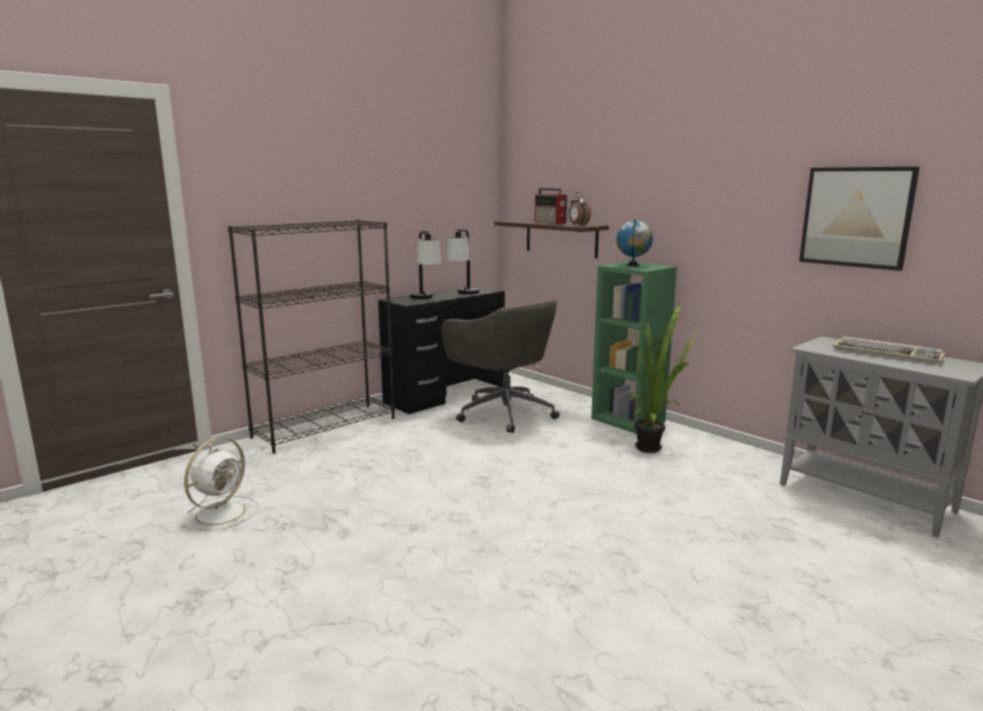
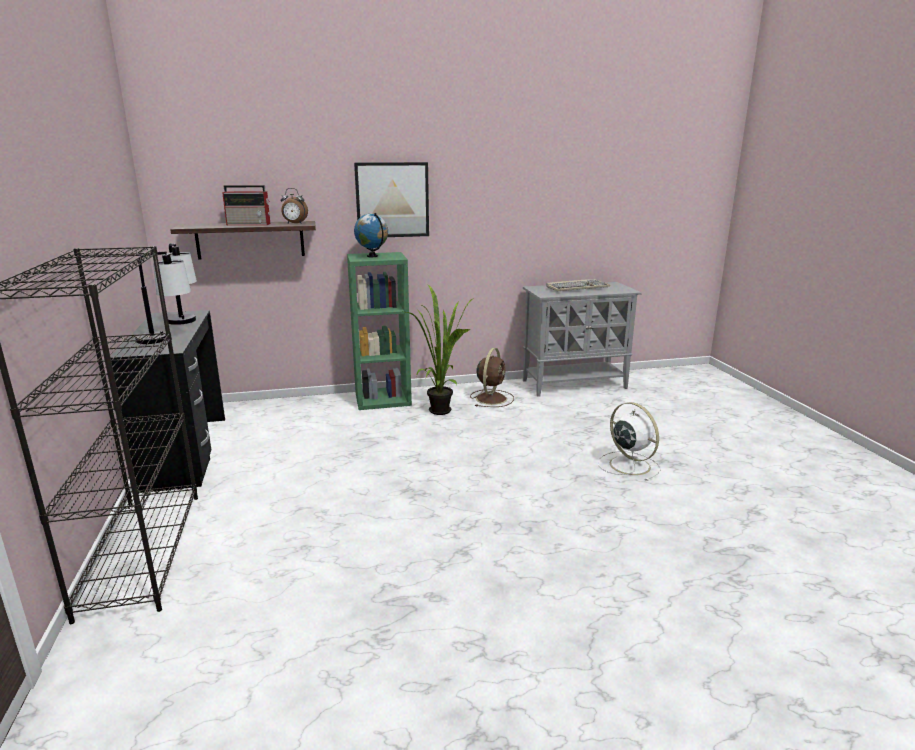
camera: 60 degrees left, 5 degrees up
white fan [180,437,259,531] -> white fan moved to [598,402,661,481]
grey office chair [441,299,560,433] -> none
picture [799,167,920,271] -> picture moved to [354,162,429,237]
none -> brown fan [470,348,514,407]

